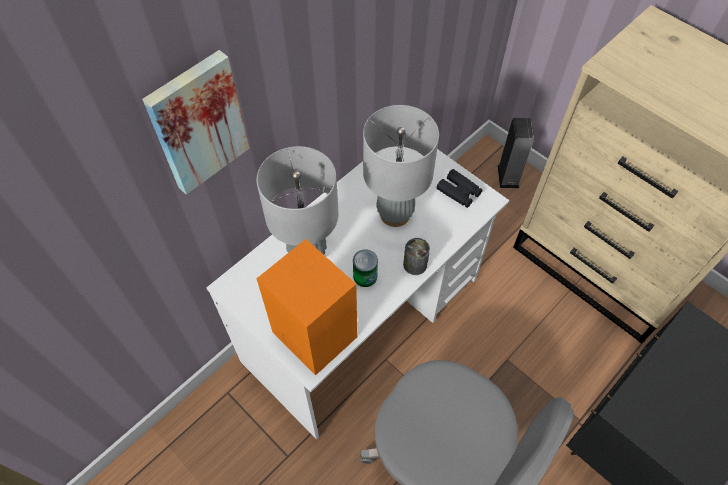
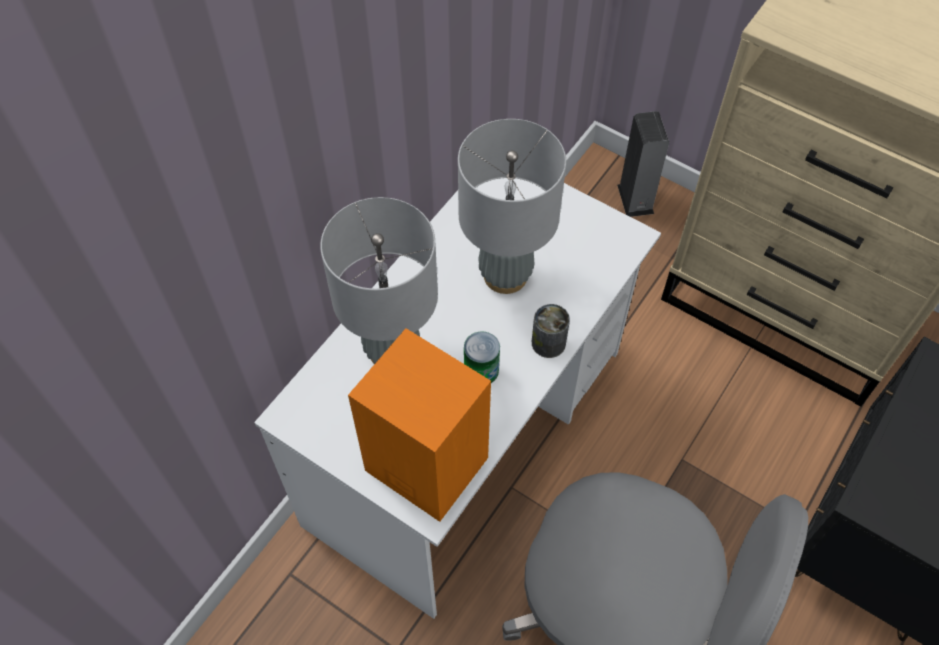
camera: 10 degrees left, 0 degrees up
picture [142,50,249,194] -> none
black binoculars [437,169,483,208] -> none

